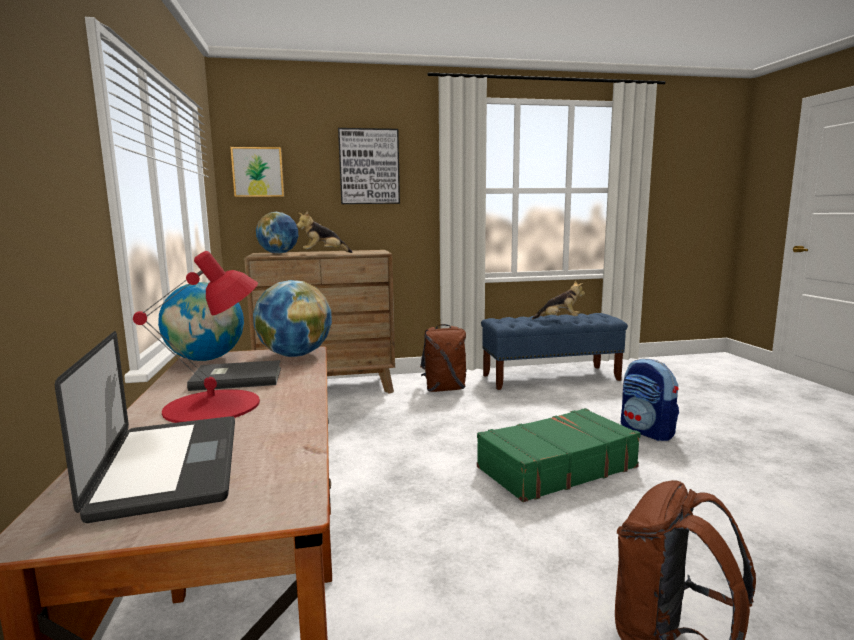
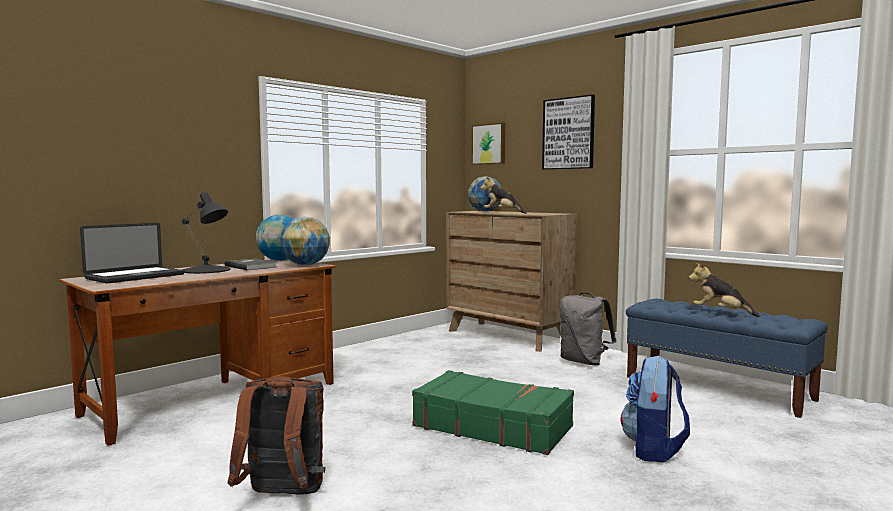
camera: 55 degrees right, 5 degrees down
red table lamp [133,251,260,423] -> black table lamp [182,192,230,274]
brown backpack [420,324,467,392] -> grey backpack [560,292,617,365]
plush toy [532,281,585,319] -> plush toy turned 150 degrees clockwise [689,263,760,317]

